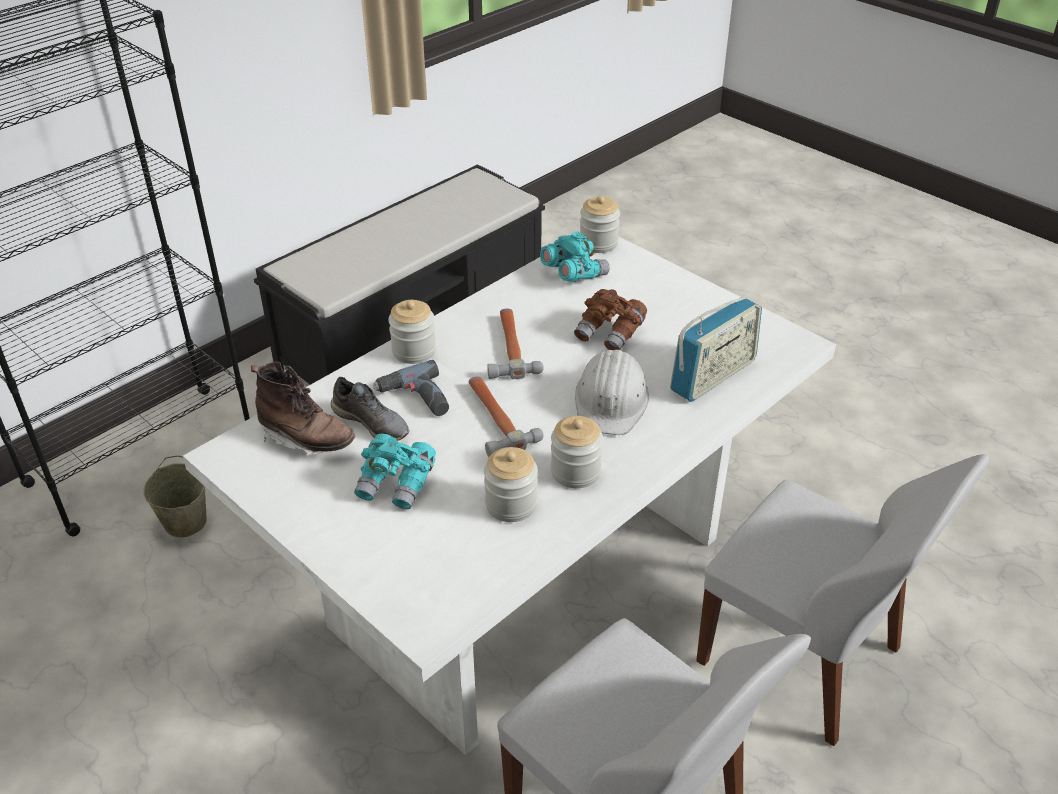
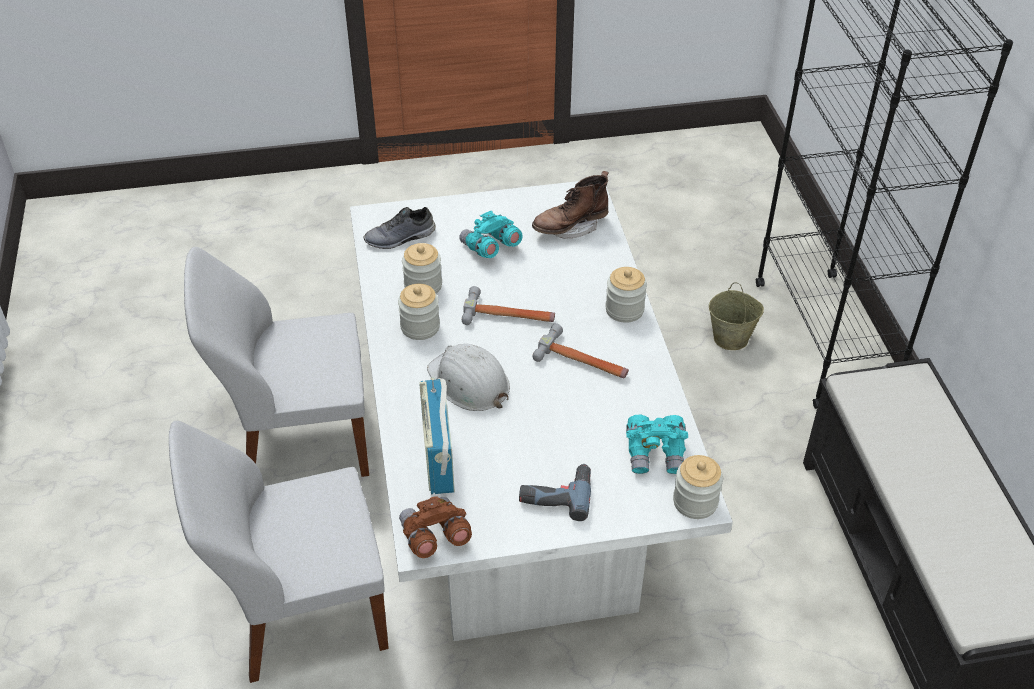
camera: 125 degrees right, 5 degrees up
grey shoe [331,377,409,441] -> grey shoe moved to [364,207,436,249]
power drill [373,360,449,416] -> power drill moved to [519,464,591,521]
brown binoculars [574,289,647,350] -> brown binoculars moved to [399,496,472,558]

